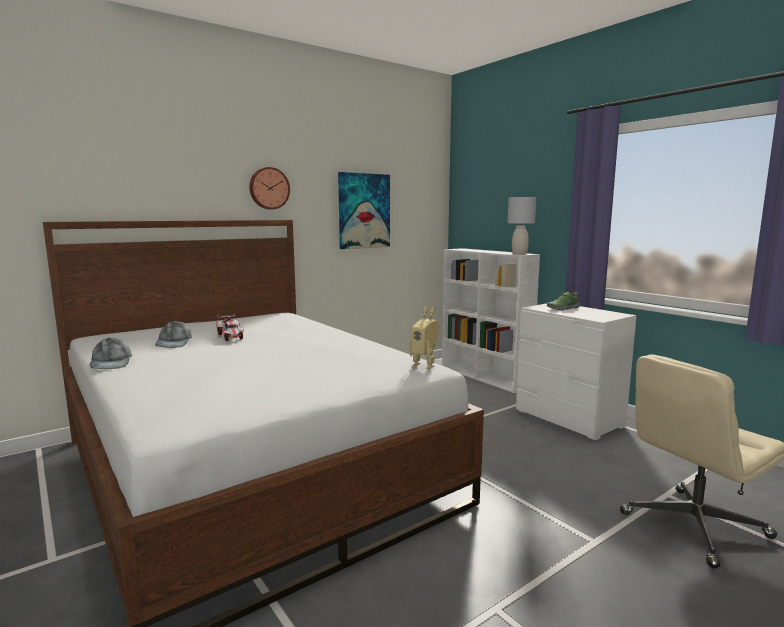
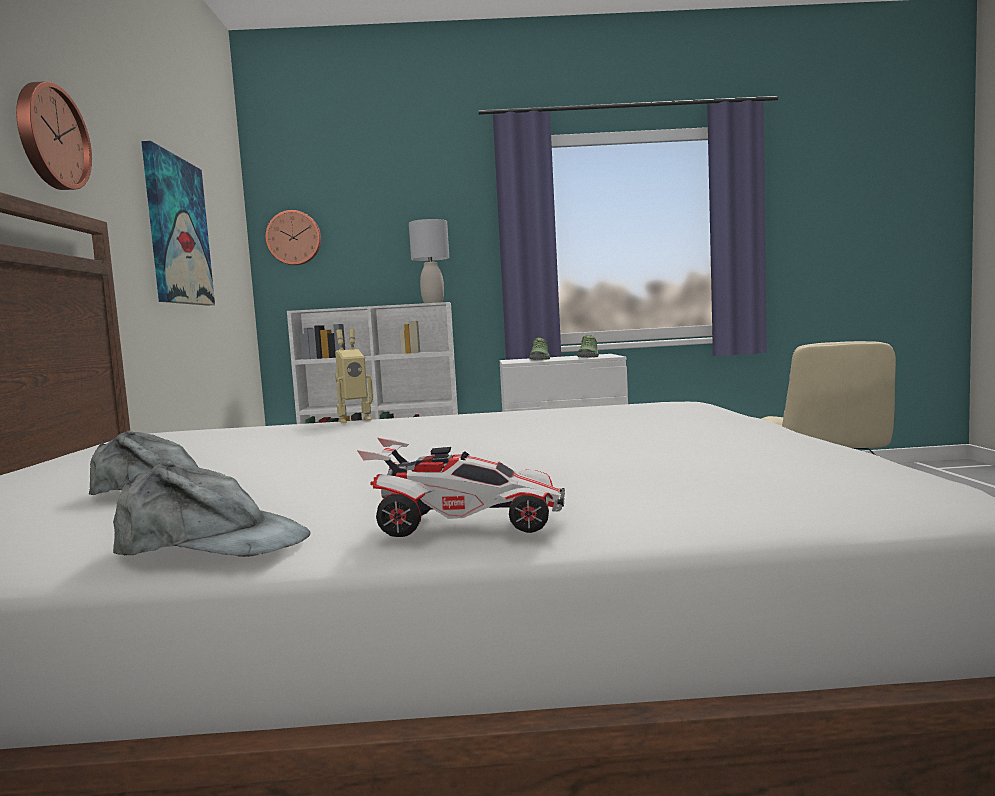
camera: 55 degrees left, 5 degrees down
toy car [216,313,244,341] -> toy car moved to [357,438,565,537]
toy robot [409,306,438,369] -> toy robot moved to [335,329,373,423]
none -> wall clock [265,210,321,265]
none -> shoe [577,335,599,357]

